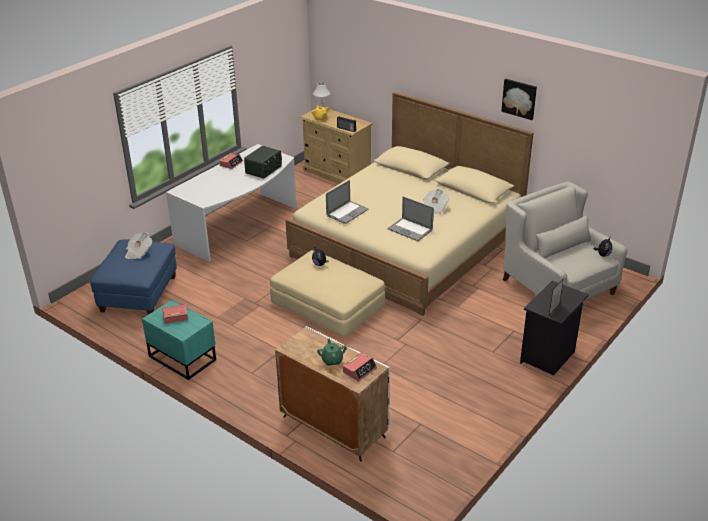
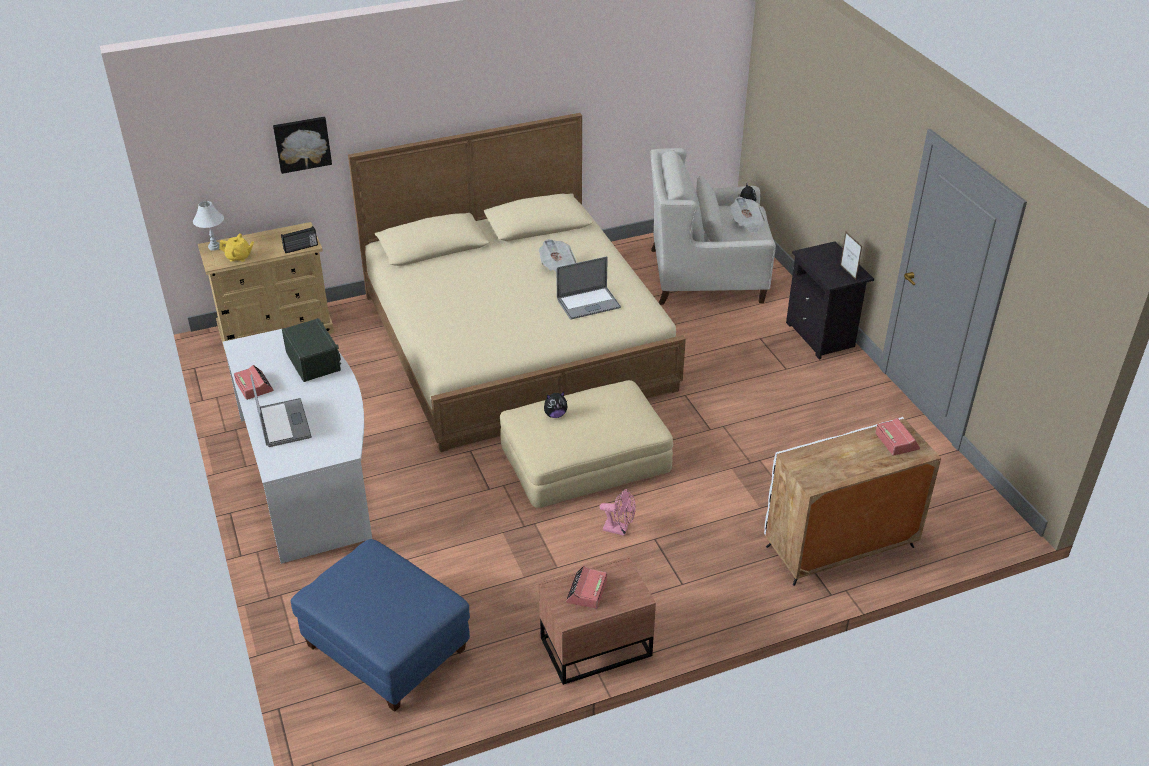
camera: 60 degrees left, 5 degrees up
newspaper [125,232,152,259] -> newspaper moved to [731,197,766,234]
turquoise nightstand [142,300,216,380] -> brown nightstand [538,557,656,685]
green teapot [317,338,347,366] -> none
laptop [326,180,369,224] -> laptop moved to [251,374,312,447]
picture [501,79,537,120] -> picture moved to [273,117,332,174]
none -> pink fan [599,489,636,536]

